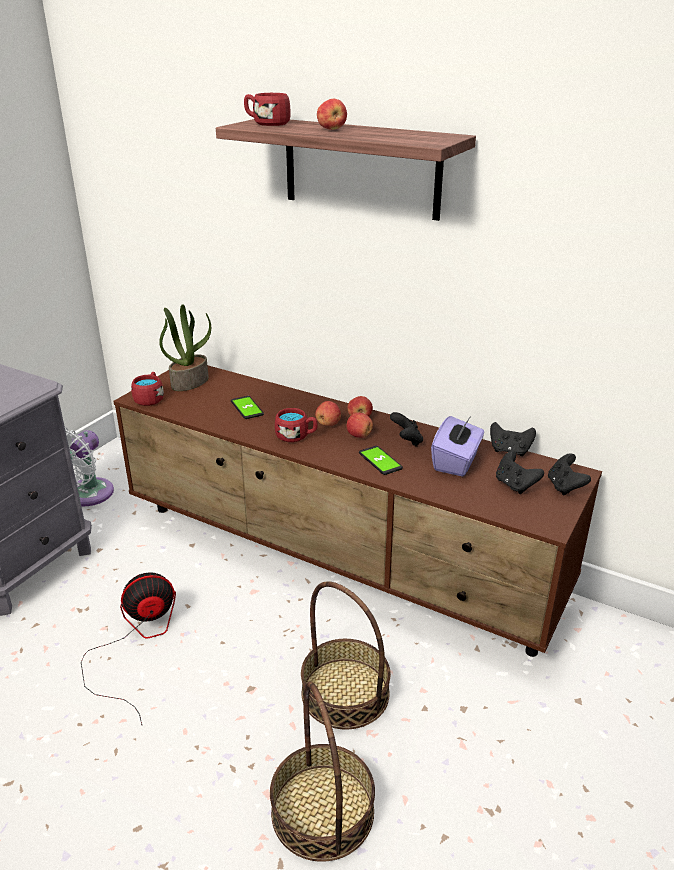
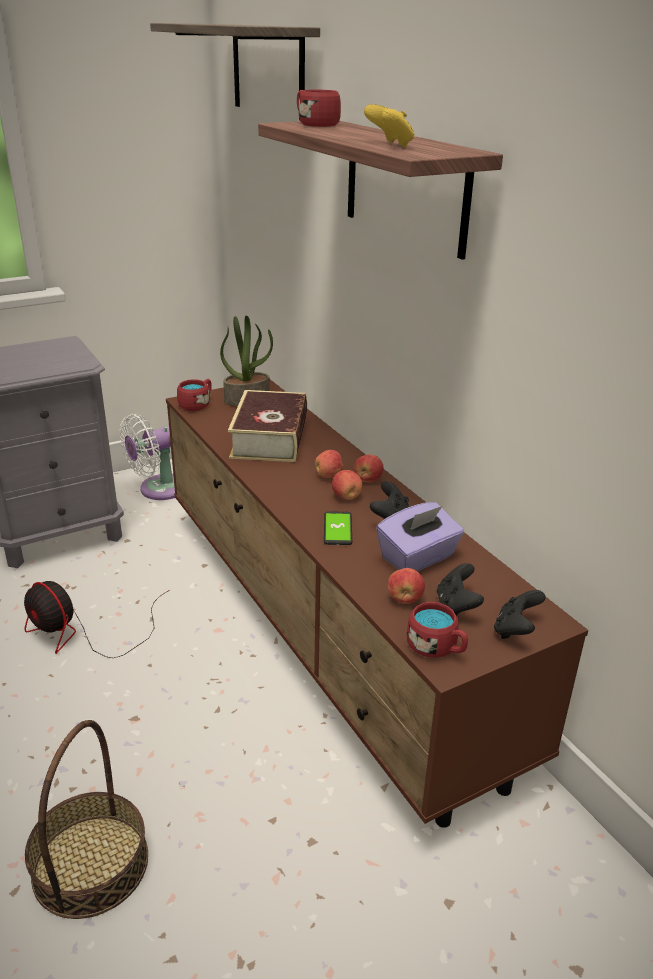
camera: 30 degrees right, 0 degrees up
fan [81,572,176,725] -> fan turned 150 degrees counterclockwise [24,581,169,658]
phone [231,396,264,419] -> book [228,390,307,462]
red mug [275,408,317,442] -> red mug moved to [407,602,468,658]
basket [301,581,391,730] -> none
apple [317,99,347,130] -> apple moved to [388,568,425,604]
black game controller [490,422,536,456] -> none
none -> shelf [150,23,320,120]
none -> yellow game controller [364,104,415,148]

